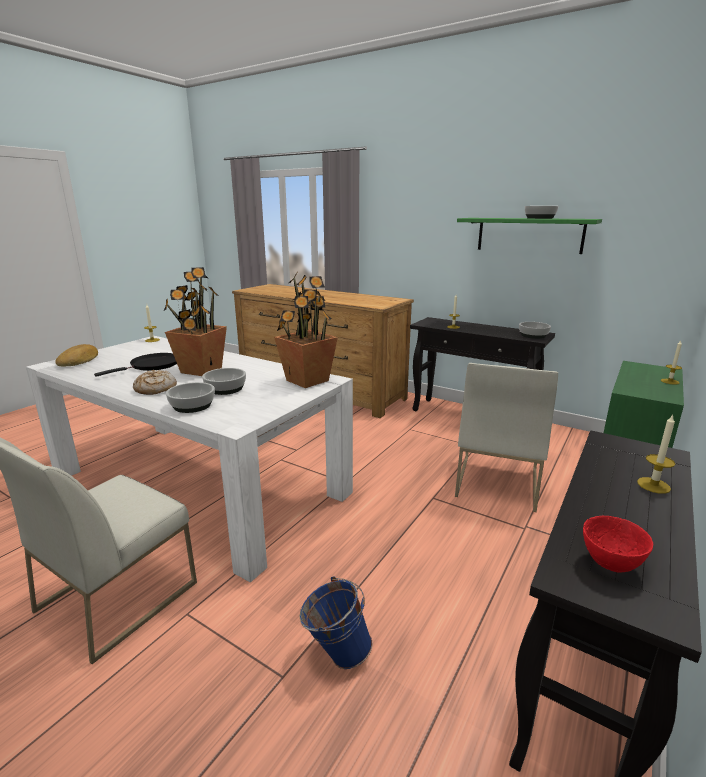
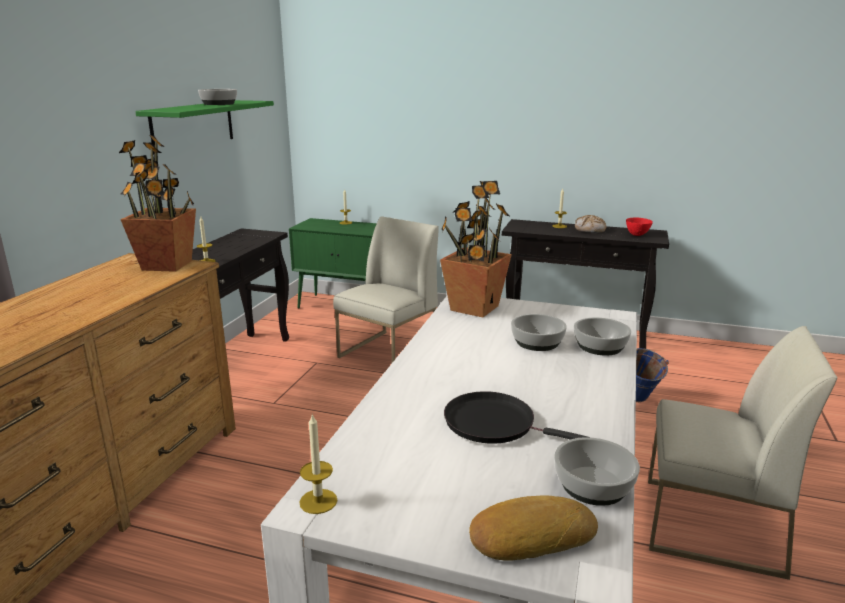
camera: 105 degrees left, 0 degrees up
bread [133,370,177,395] -> bread moved to [575,215,606,233]
potted plant [164,267,227,376] -> potted plant moved to [119,135,196,272]
white chair [455,363,558,512] -> white chair turned 60 degrees counterclockwise [333,216,439,363]
bowl [519,322,551,339] -> bowl moved to [554,437,640,506]

